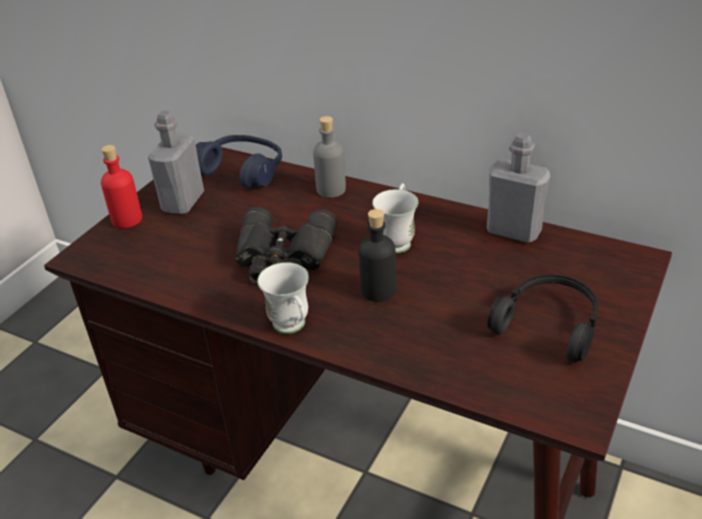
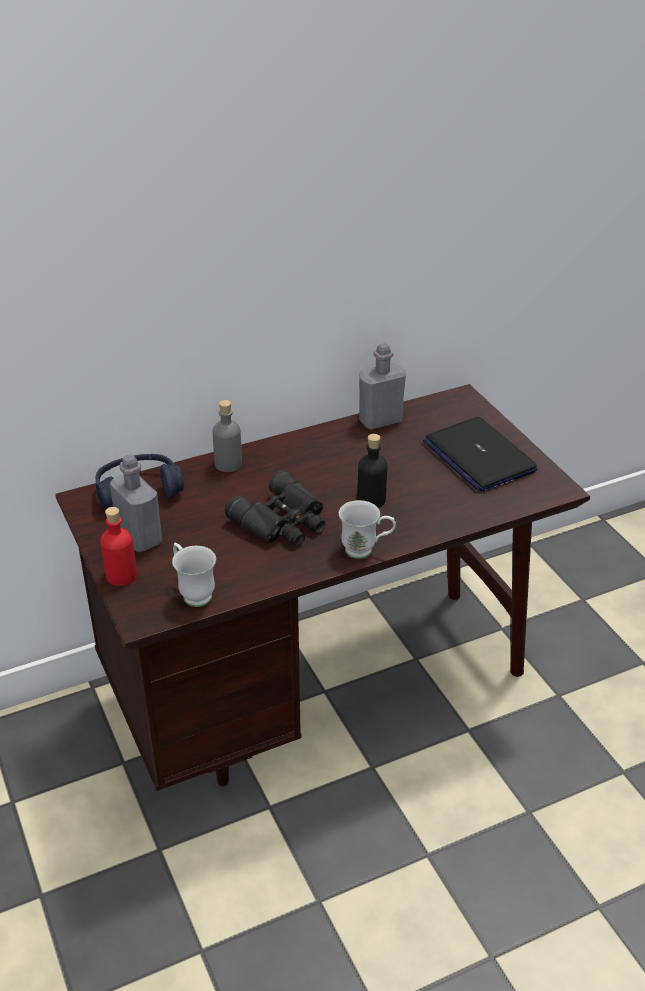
camera: 55 degrees left, 0 degrees up
white mug [372,183,418,253] -> white mug moved to [172,543,216,607]
black headphones [487,274,598,362] -> laptop [423,417,538,492]

